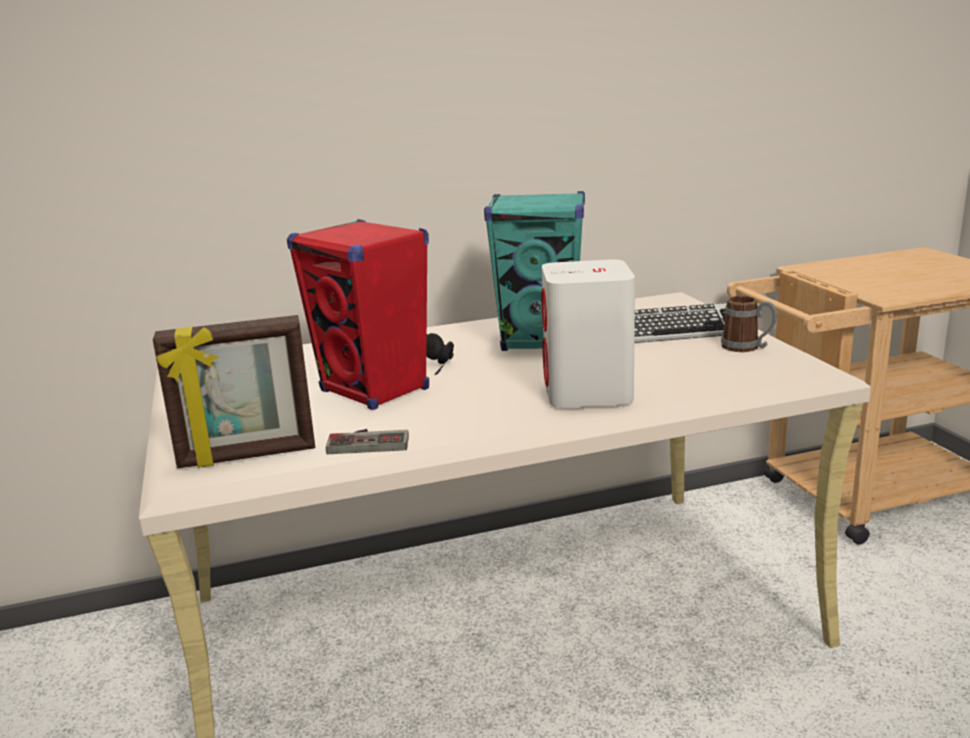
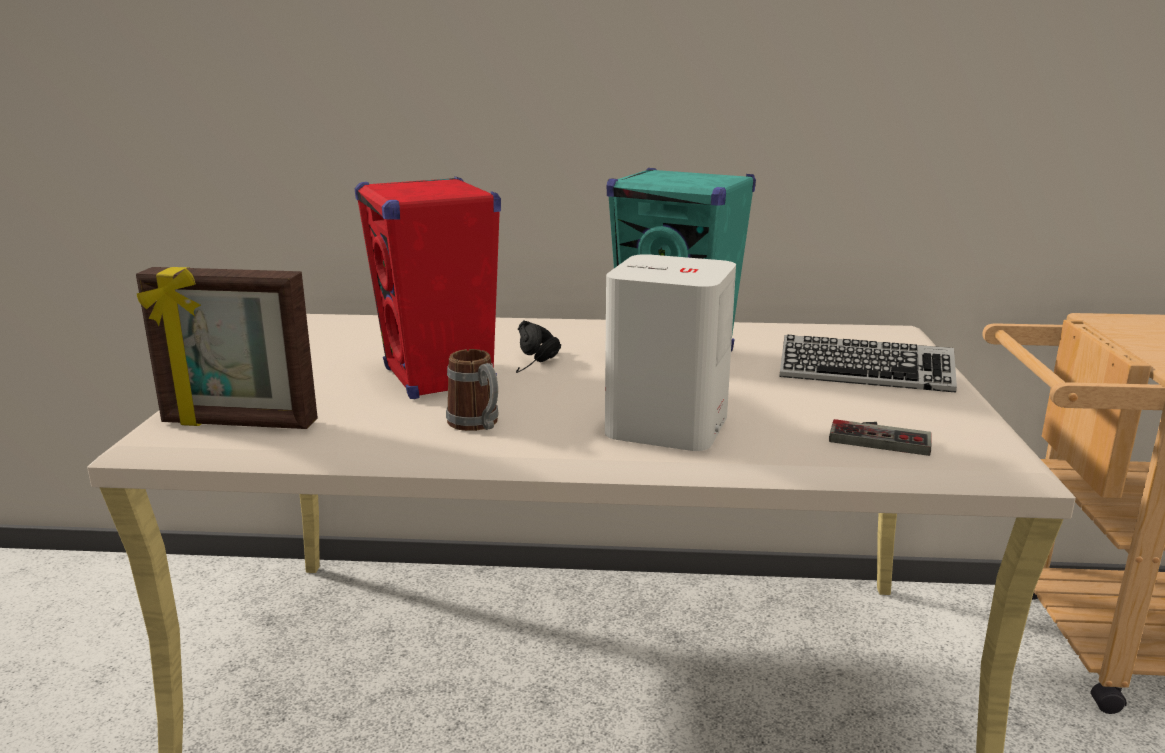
camera: 20 degrees right, 0 degrees up
game controller [326,429,409,454] -> game controller moved to [829,419,932,456]
mug [721,296,777,352] -> mug moved to [446,349,499,431]

